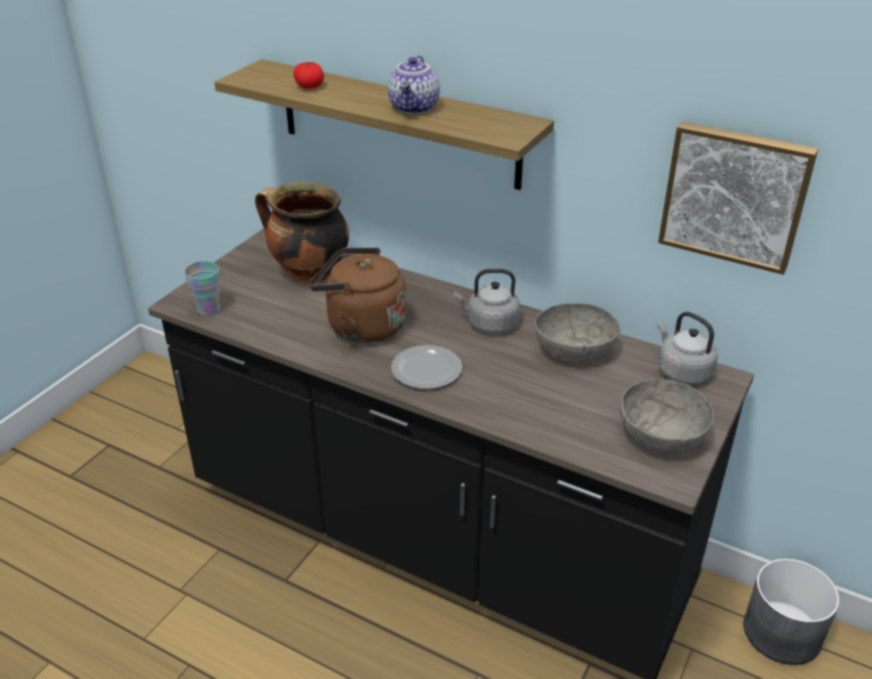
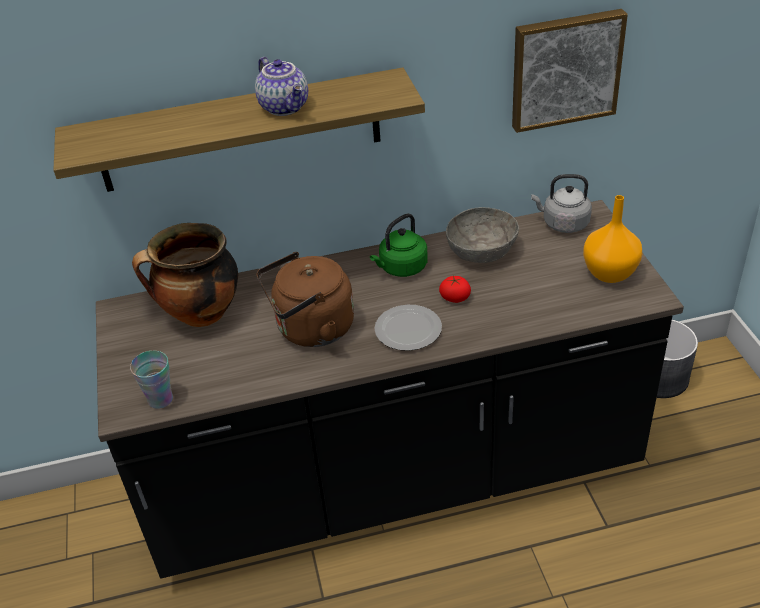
camera: 40 degrees left, 5 degrees up
tomato [294,61,324,89] -> tomato moved to [439,275,471,303]
grey kettle [454,269,520,334] -> green kettle [370,213,428,277]
grey bowl [620,379,714,454] -> orange vase [583,195,642,283]

